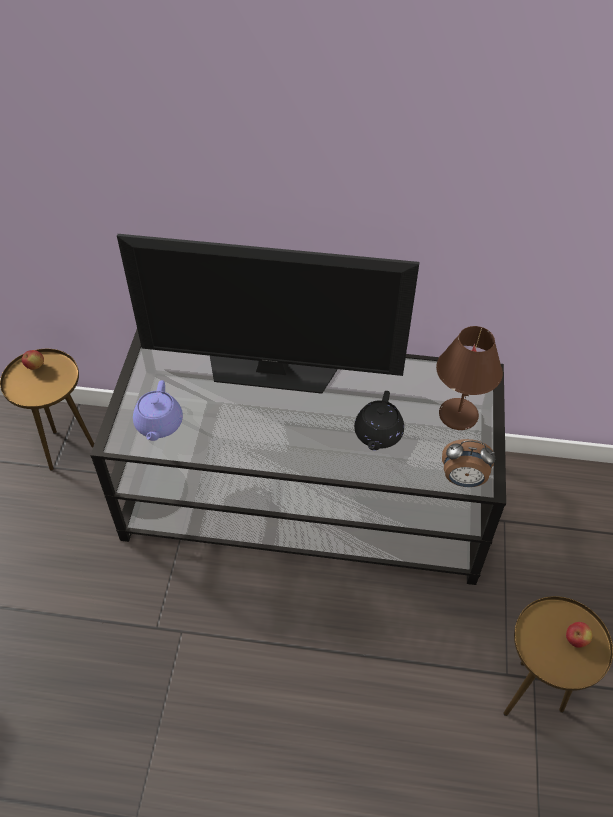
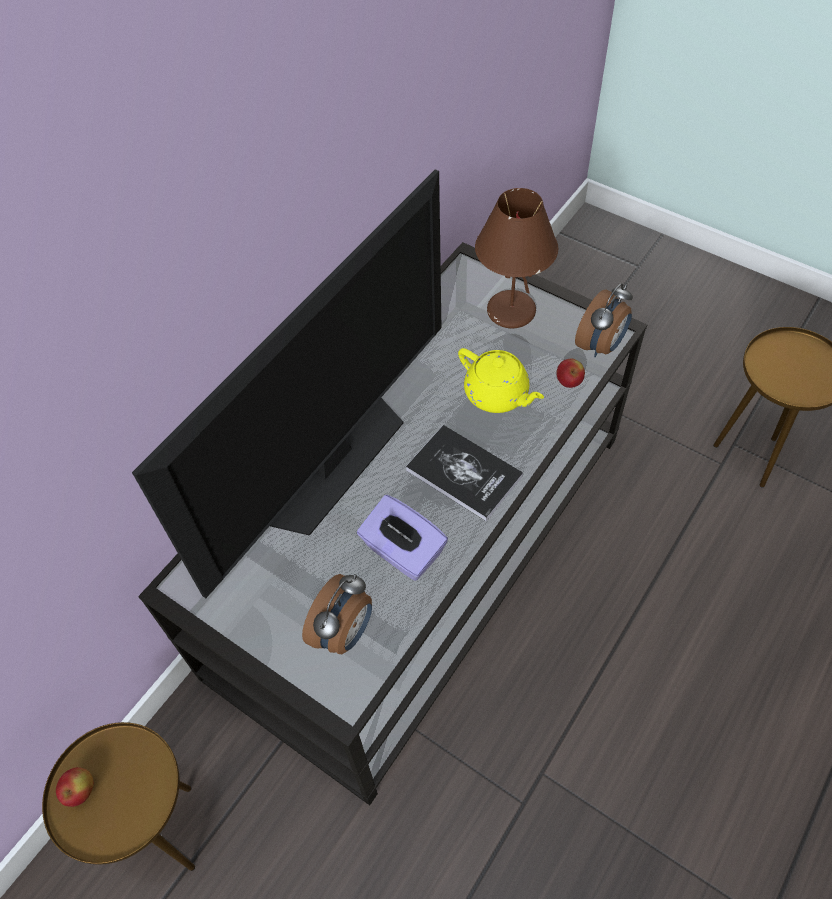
camera: 60 degrees left, 5 degrees up
purple teapot [133,380,183,441] -> alarm clock [302,574,372,654]
black teapot [354,391,404,451] -> yellow teapot [458,348,544,413]
apple [566,622,592,648] -> apple moved to [557,359,585,388]
none -> purple tissue box [357,495,448,581]
none -> book [406,425,523,521]

